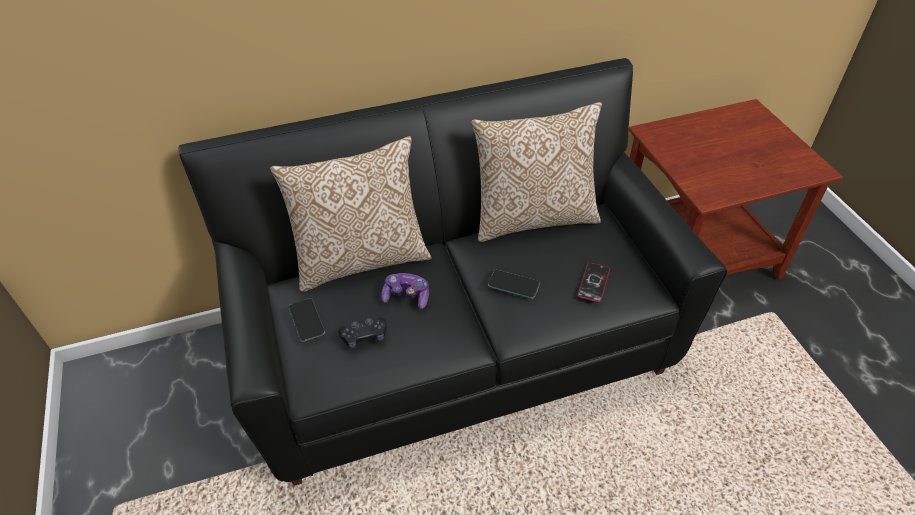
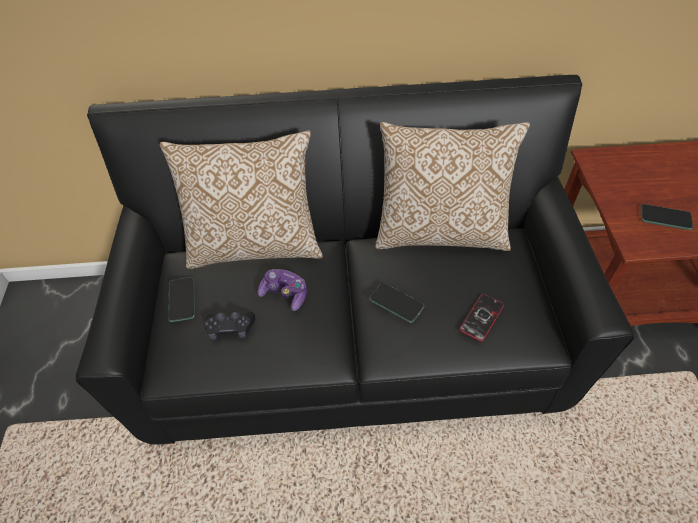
camera: 15 degrees right, 5 degrees up
none -> phone [640,204,693,230]

